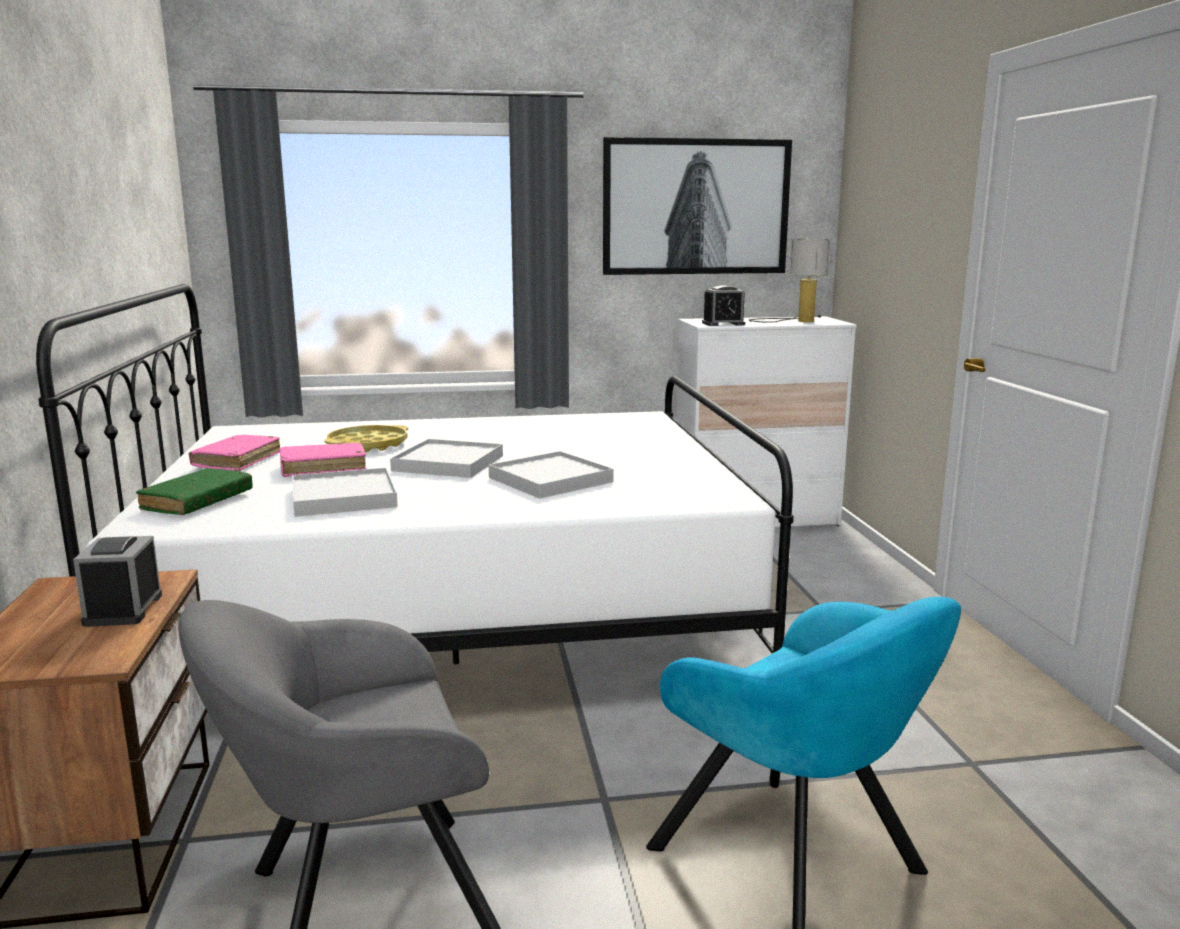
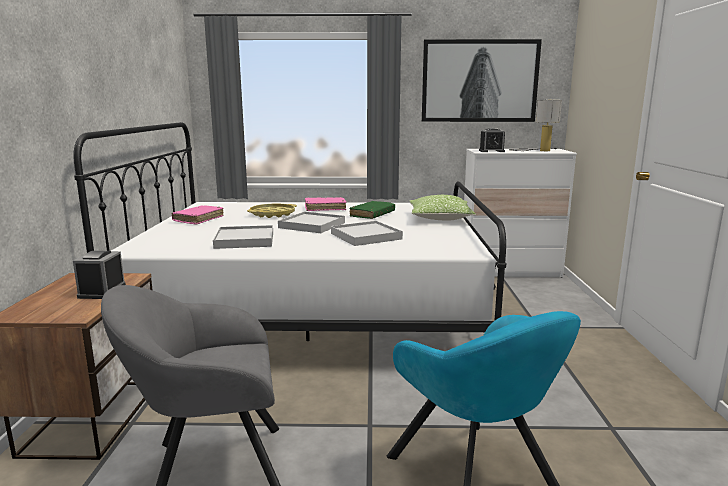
camera: 10 degrees right, 0 degrees up
green book [136,468,253,515] -> green book moved to [349,201,395,219]
pink book [280,443,366,477] -> pink book moved to [305,197,346,211]
none -> pillow [410,195,476,221]

